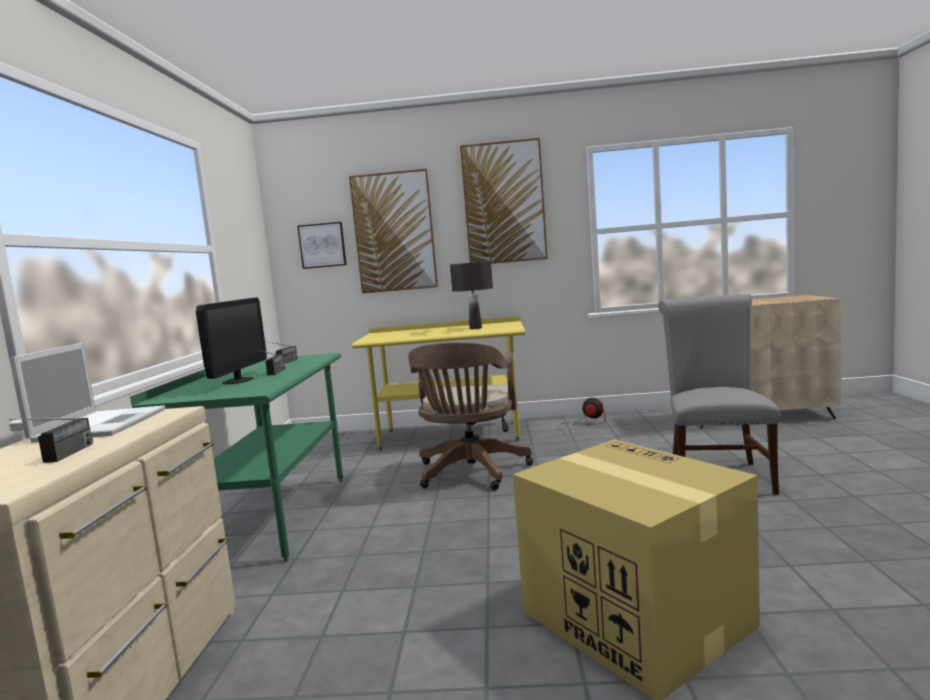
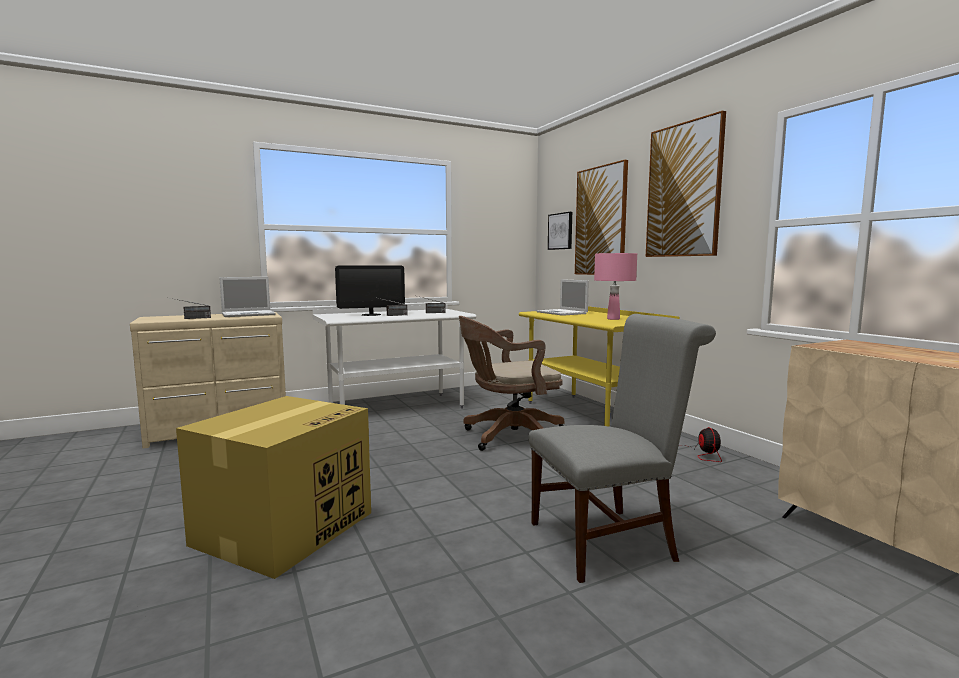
camera: 60 degrees right, 0 degrees up
green desk [130,353,343,562] -> white desk [313,305,476,409]
black table lamp [450,261,493,329] -> pink table lamp [594,253,637,320]
none -> laptop [536,279,589,316]

